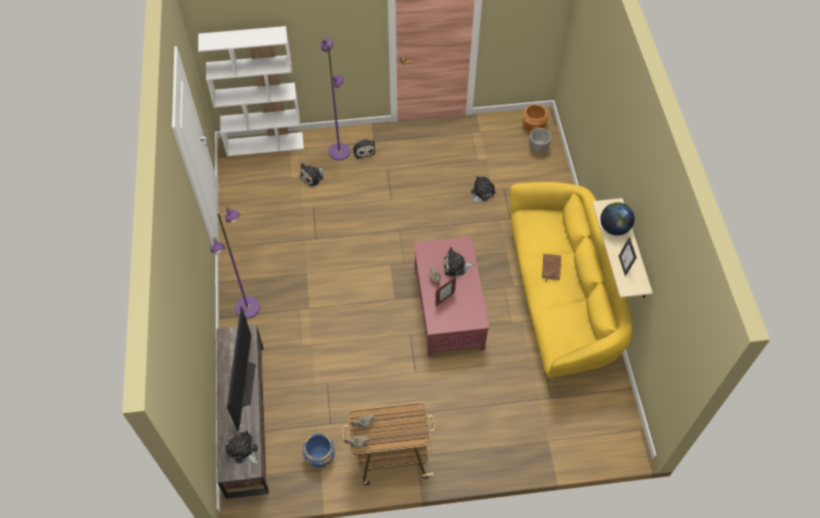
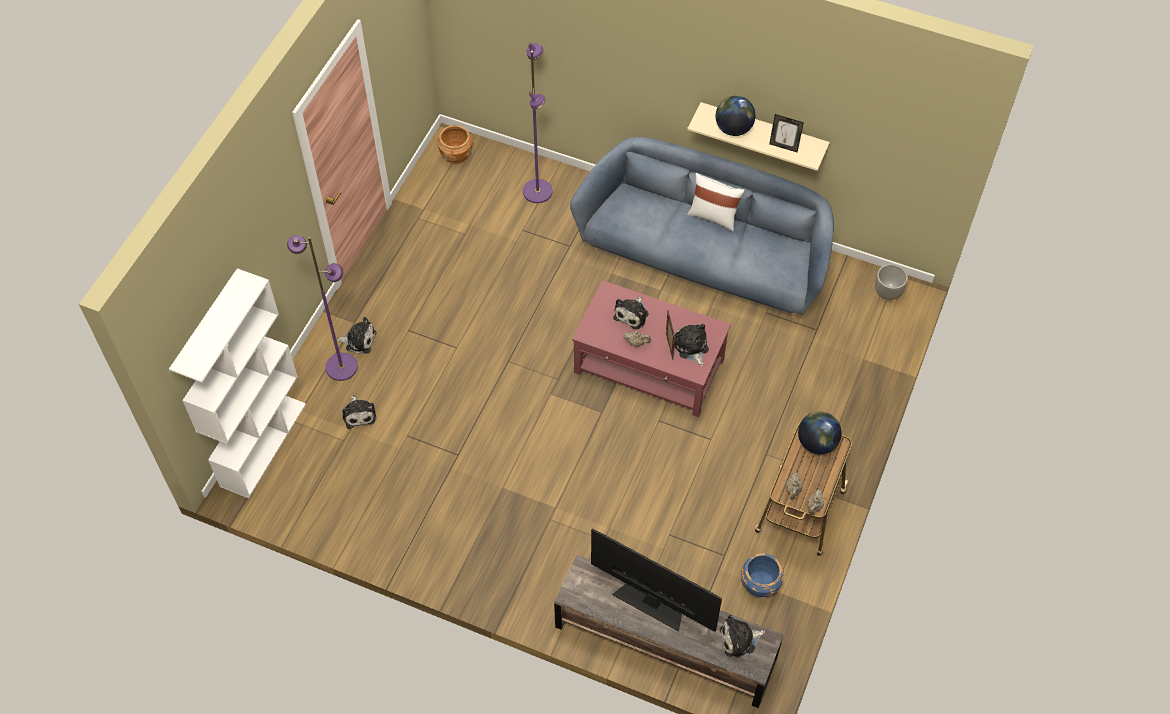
camera: 60 degrees left, 0 degrees up
purple floor lamp [211,207,260,319] -> purple floor lamp moved to [523,42,553,203]
plush toy [471,176,495,204] -> plush toy moved to [675,324,709,366]
yellow sofa [510,182,632,379] -> blue sofa [570,137,834,318]
planter [529,128,551,154] -> planter moved to [875,264,908,300]
brown book [542,254,561,283] -> none
none -> white pillow [687,173,745,232]
none -> globe [798,411,842,454]

